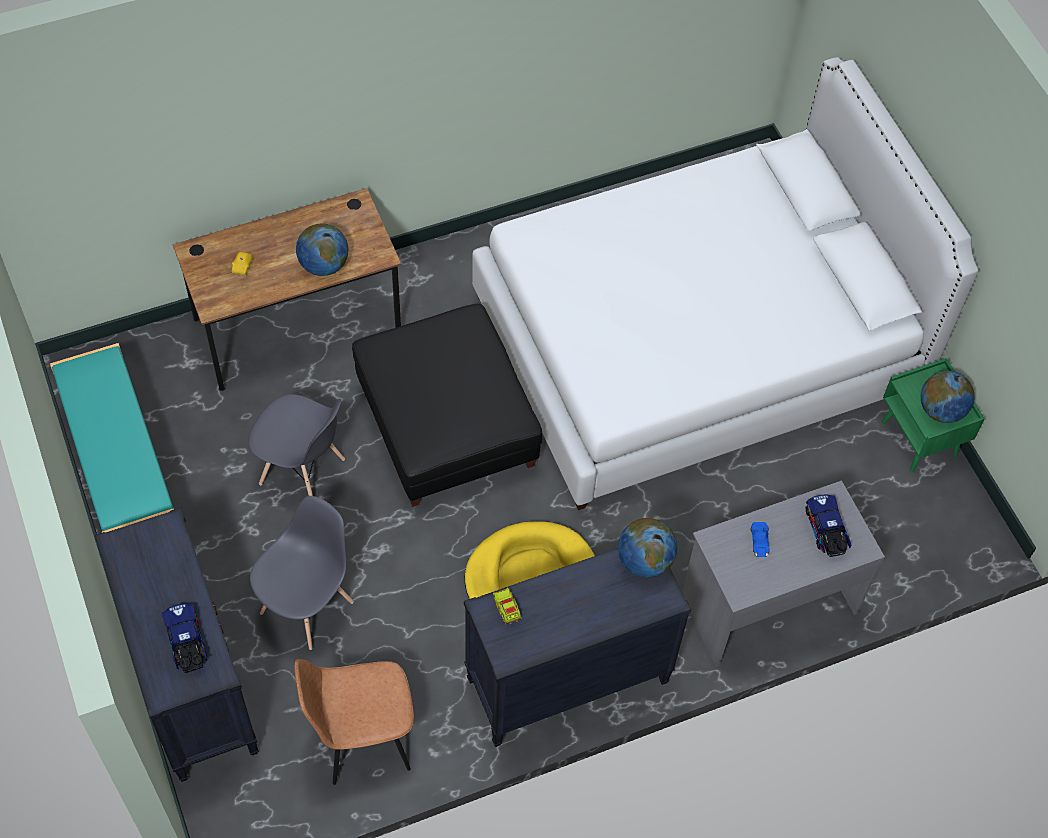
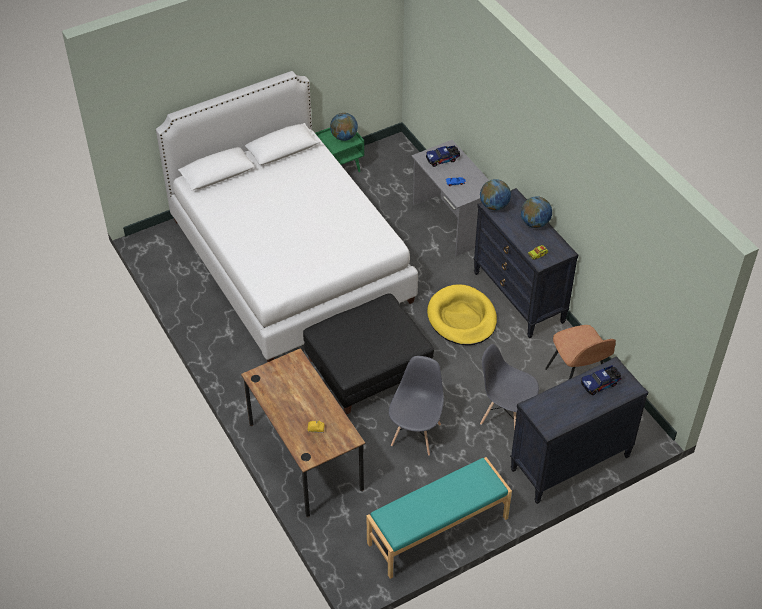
camera: 95 degrees left, 10 degrees down
globe [296,223,348,276] -> globe moved to [521,196,552,228]

